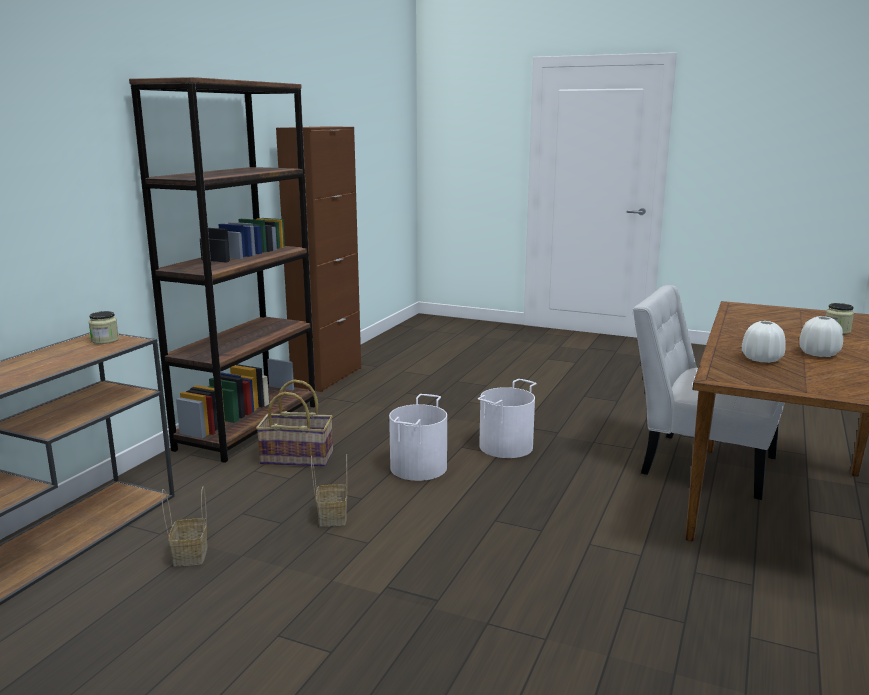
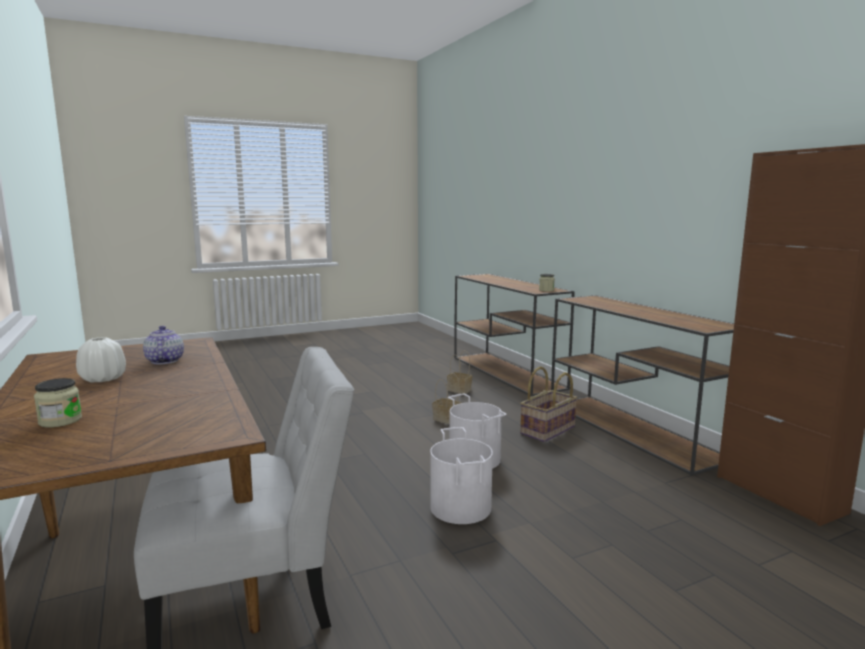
camera: 130 degrees right, 5 degrees down
brown bookcase [129,77,316,463] -> brown console table [551,295,734,476]
white vase [742,321,786,363] -> teapot [143,326,184,364]

